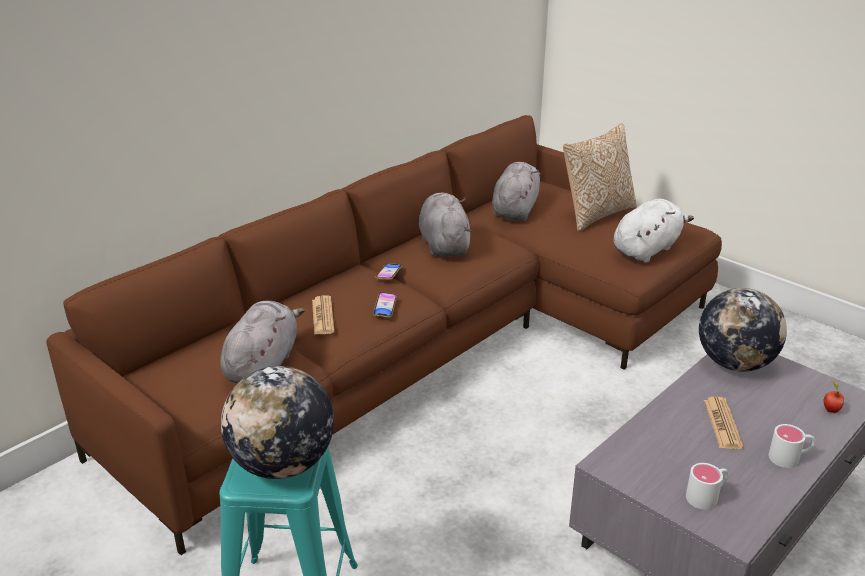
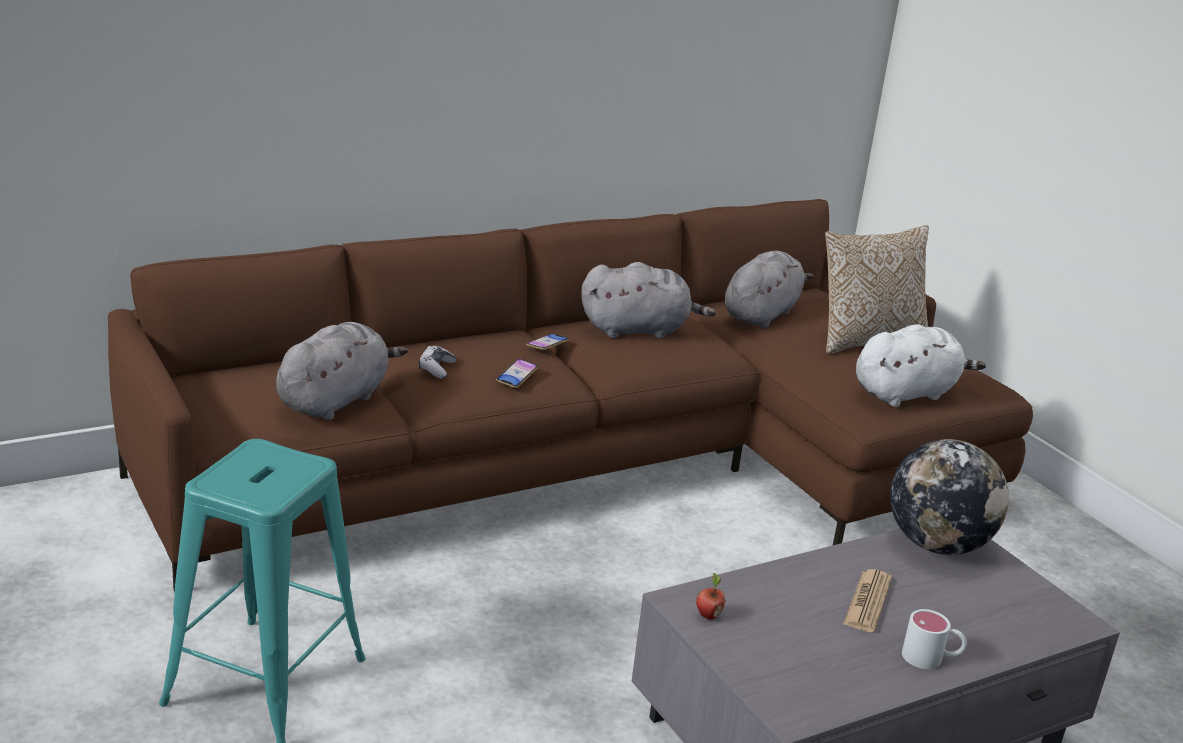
camera: 15 degrees right, 5 degrees down
globe [221,366,334,479] -> none
newspaper [312,295,335,335] -> game controller [419,345,456,379]
grey plush toy [419,193,472,257] -> grey plush toy turned 75 degrees clockwise [581,262,716,339]
white mug [686,463,728,510] -> none
apple [824,381,844,413] -> apple moved to [696,573,726,620]

